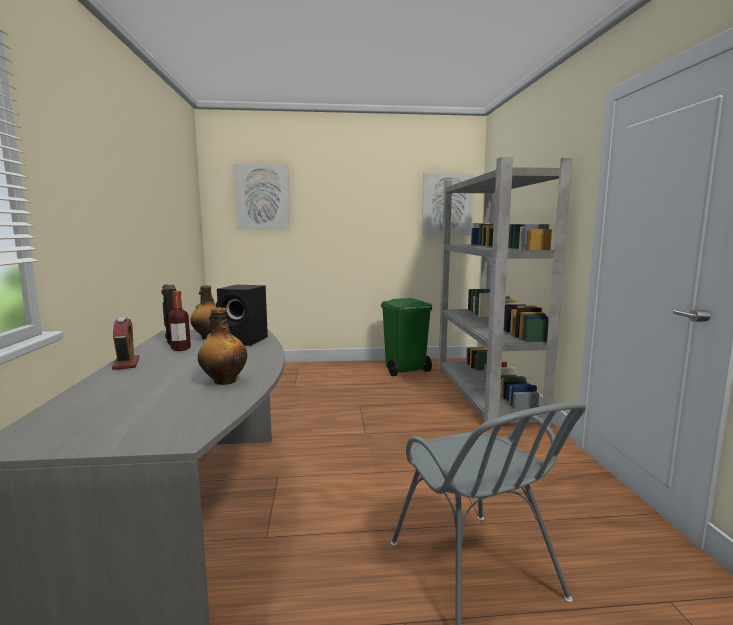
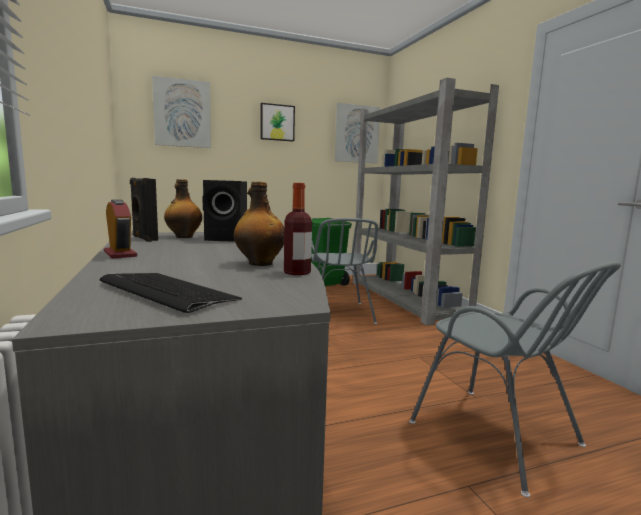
camera: 15 degrees left, 0 degrees up
bottle [168,291,191,351] -> bottle moved to [284,183,312,275]
none -> keyboard [100,273,242,313]
none -> picture [260,103,295,141]
none -> grey chair [311,218,378,324]

